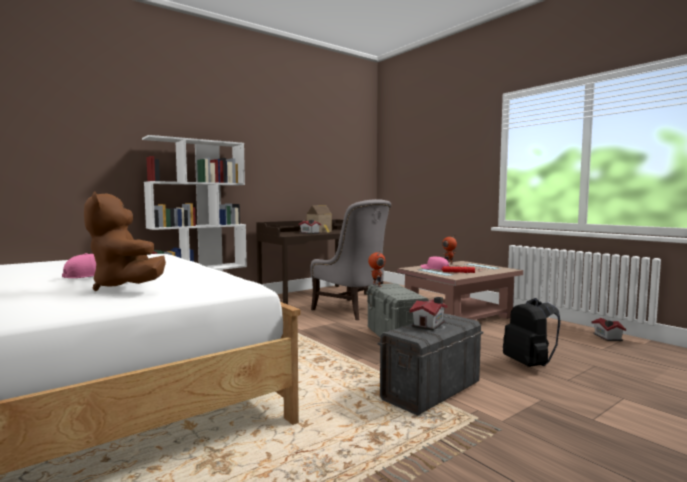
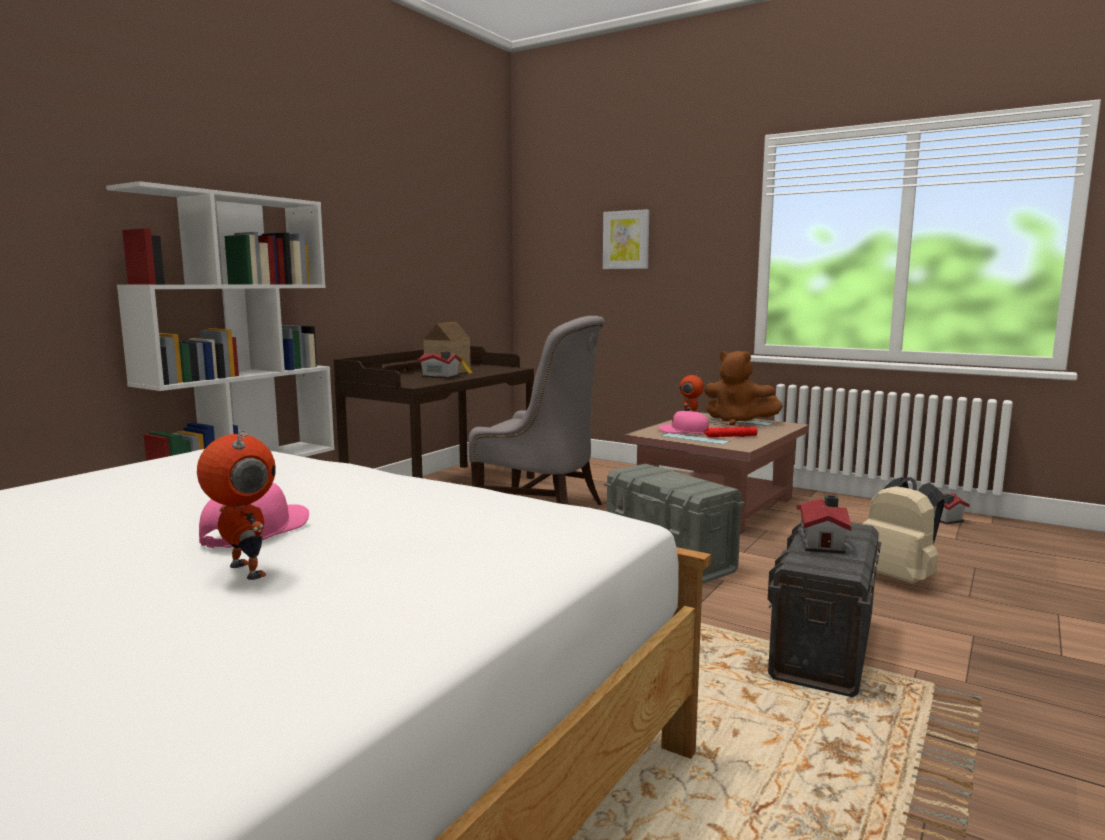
camera: 20 degrees left, 5 degrees up
brown plush toy [84,192,166,291] -> brown plush toy moved to [704,351,783,426]
toy robot [368,251,385,287] -> toy robot moved to [197,430,276,580]
black backpack [503,298,561,367] -> beige backpack [862,477,945,584]
none -> picture [603,209,649,269]

